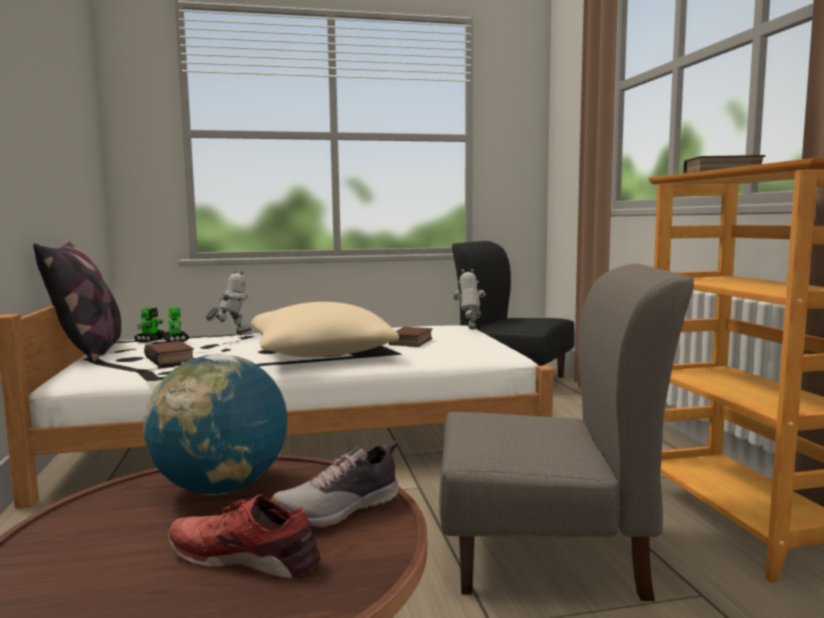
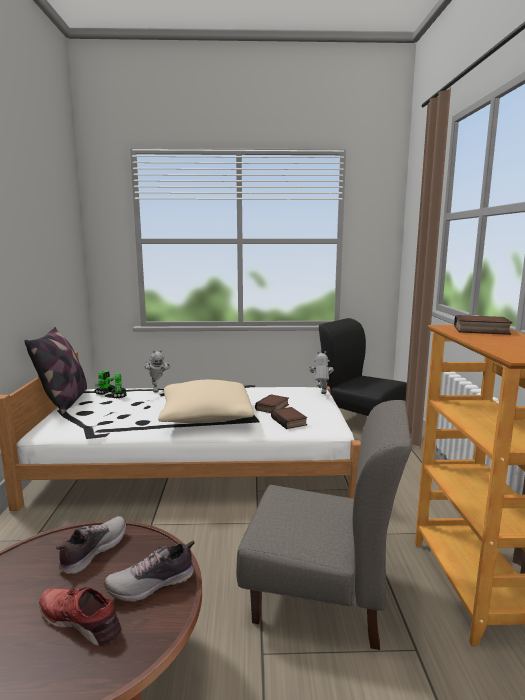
camera: 10 degrees right, 5 degrees up
globe [143,354,287,495] -> shoe [56,516,126,574]
book [144,341,194,366] -> book moved to [271,407,307,429]
toy robot [205,270,252,334] -> toy robot turned 105 degrees clockwise [145,350,170,393]

